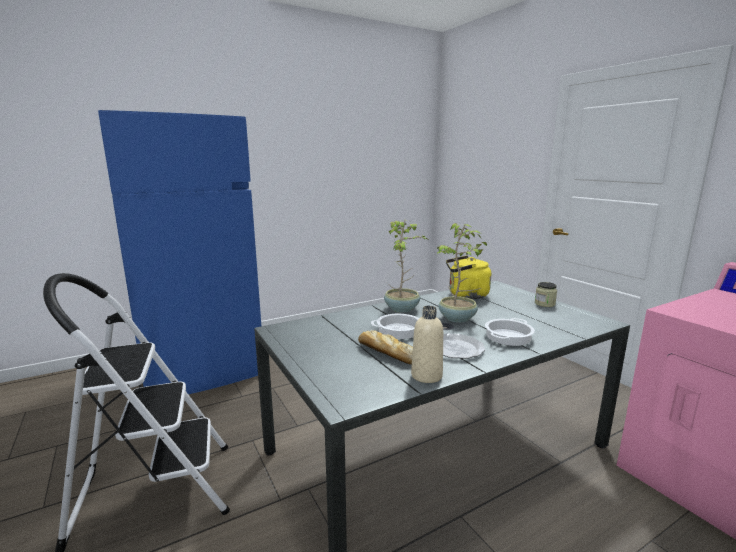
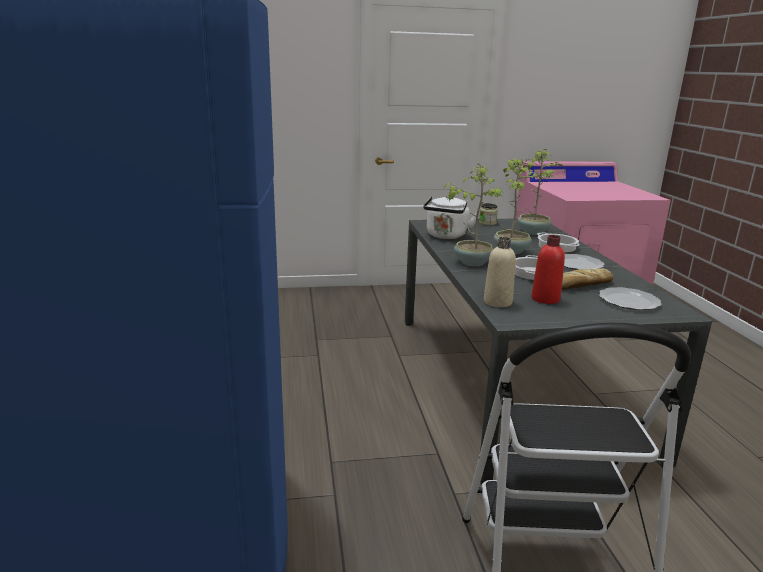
camera: 70 degrees left, 5 degrees up
beige bottle [411,306,443,383] -> beige bottle moved to [484,237,516,307]
yellow kettle [446,256,491,299] -> white kettle [423,195,477,239]
none -> potted plant [517,149,563,235]
none -> red bottle [531,235,565,304]
none -> plate [599,287,662,310]

